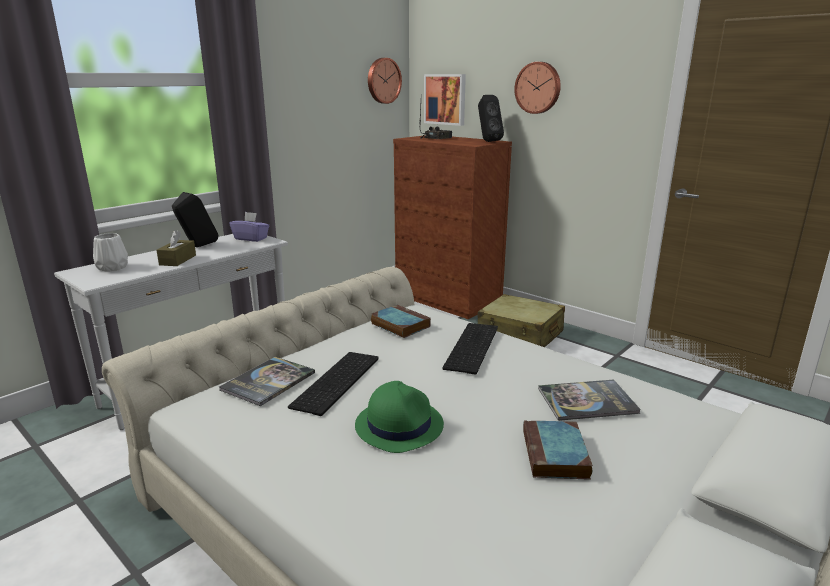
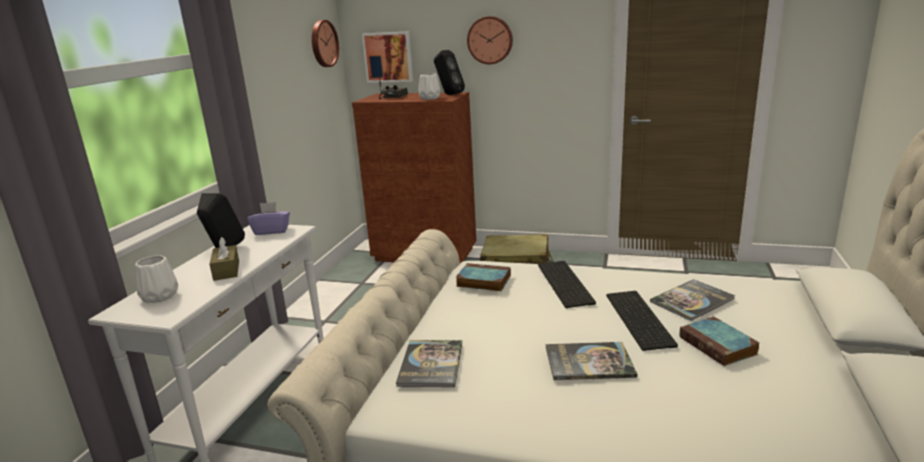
camera: 25 degrees left, 0 degrees up
keyboard [288,352,379,416] -> keyboard moved to [606,291,678,351]
green hat [355,381,444,453] -> book [545,342,637,380]
none -> white vase [418,74,440,100]

